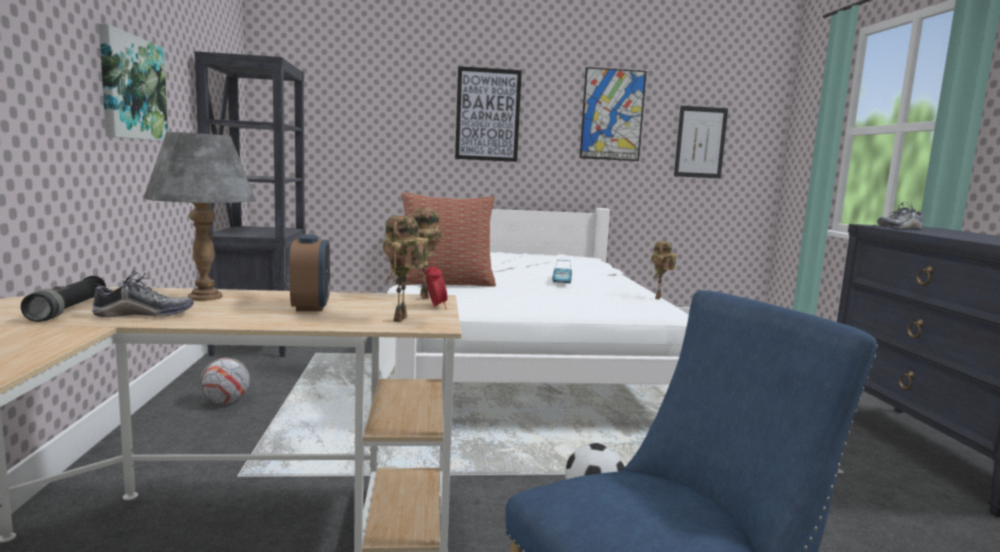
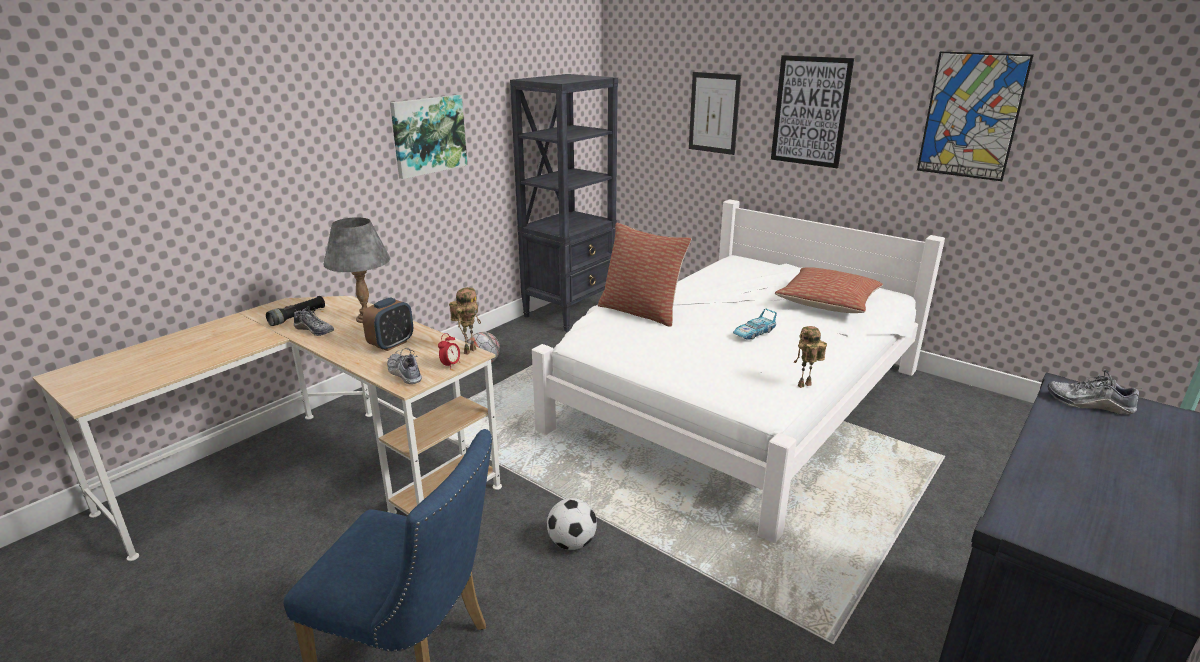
camera: 45 degrees right, 15 degrees up
toy robot [383,215,428,322] -> shoe [387,348,422,384]
picture [674,106,728,178] -> picture moved to [689,72,741,155]
none -> pillow [775,267,883,313]

